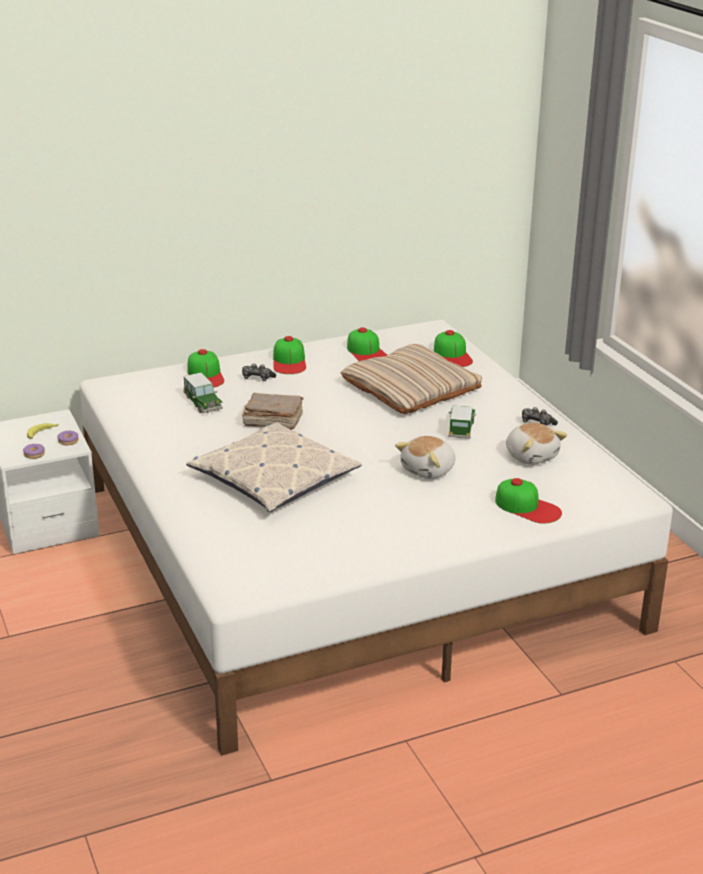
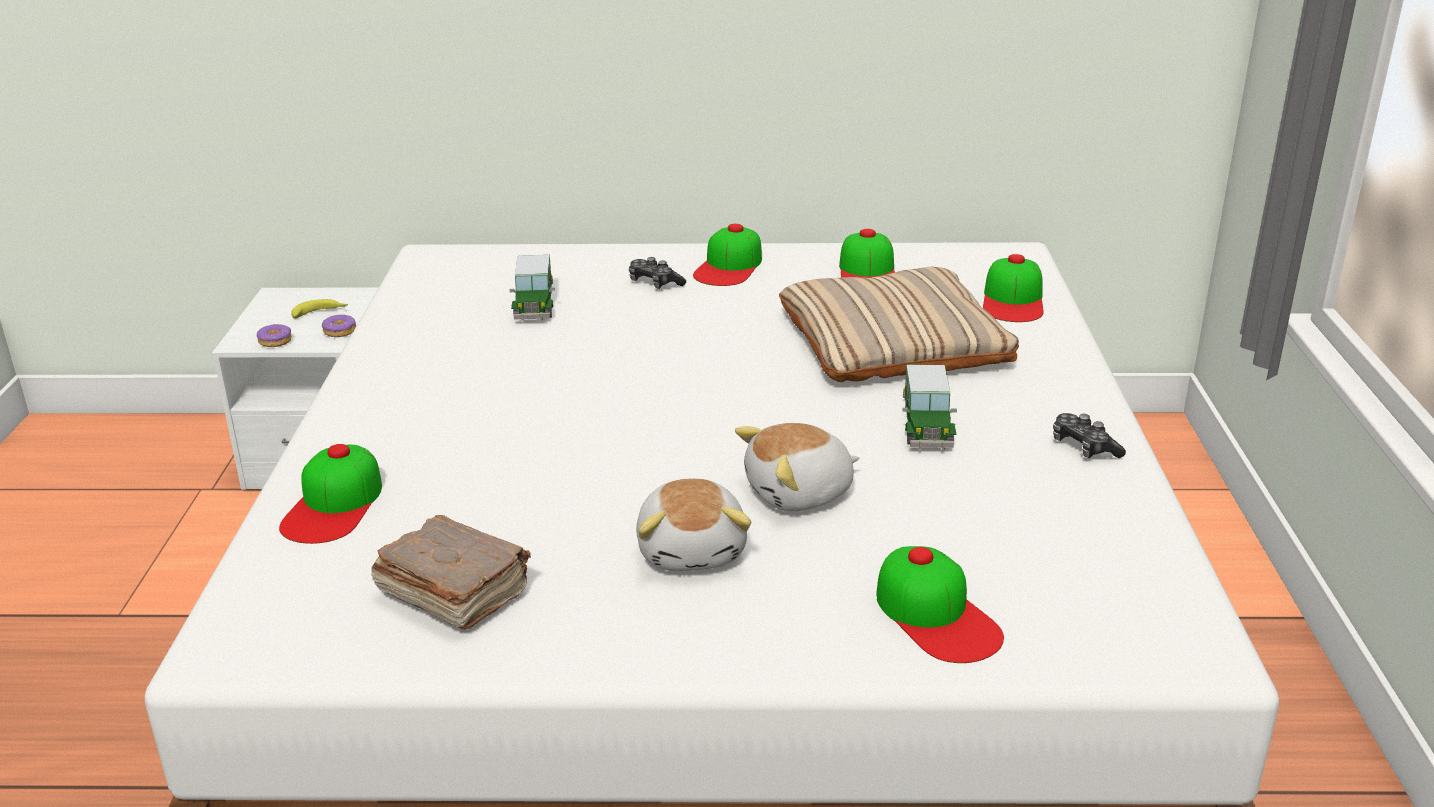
camera: 25 degrees right, 0 degrees up
pillow [186,422,362,512] -> none
cap [187,349,224,388] -> cap moved to [279,444,382,544]
brown book [242,393,303,429] -> brown book moved to [371,515,531,630]
toy car [449,406,476,439] -> toy car turned 150 degrees clockwise [902,364,957,449]
plush toy [506,423,567,465] -> plush toy moved to [636,478,751,571]

